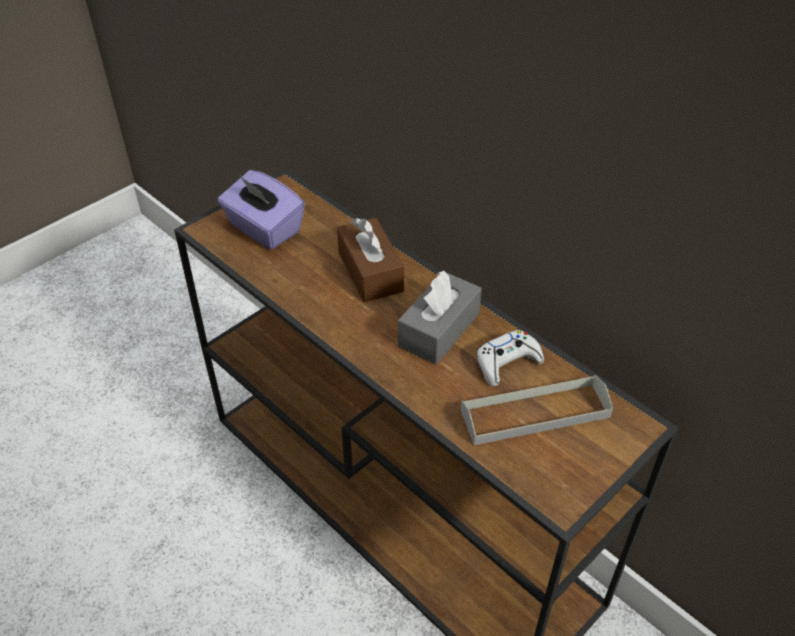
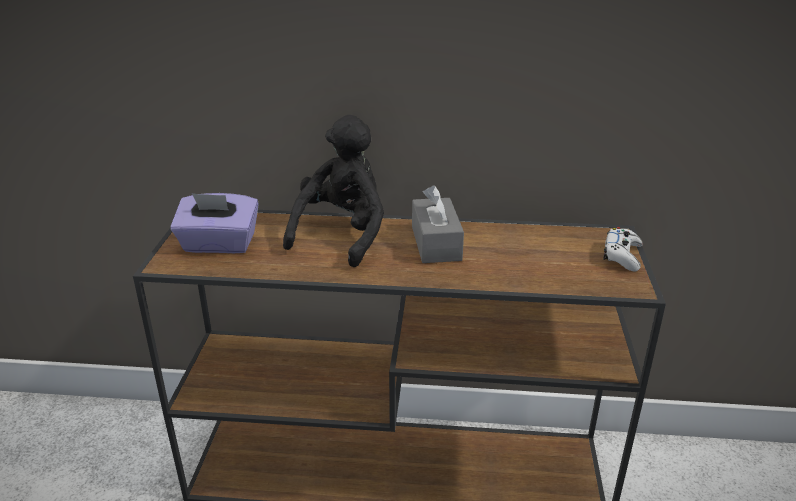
camera: 40 degrees left, 15 degrees down
brown tissue box [337,218,404,302] -> black plush toy [283,115,384,268]
grey tray [461,375,613,445] -> none
white game controller [477,330,544,386] -> white game controller moved to [603,227,643,272]

